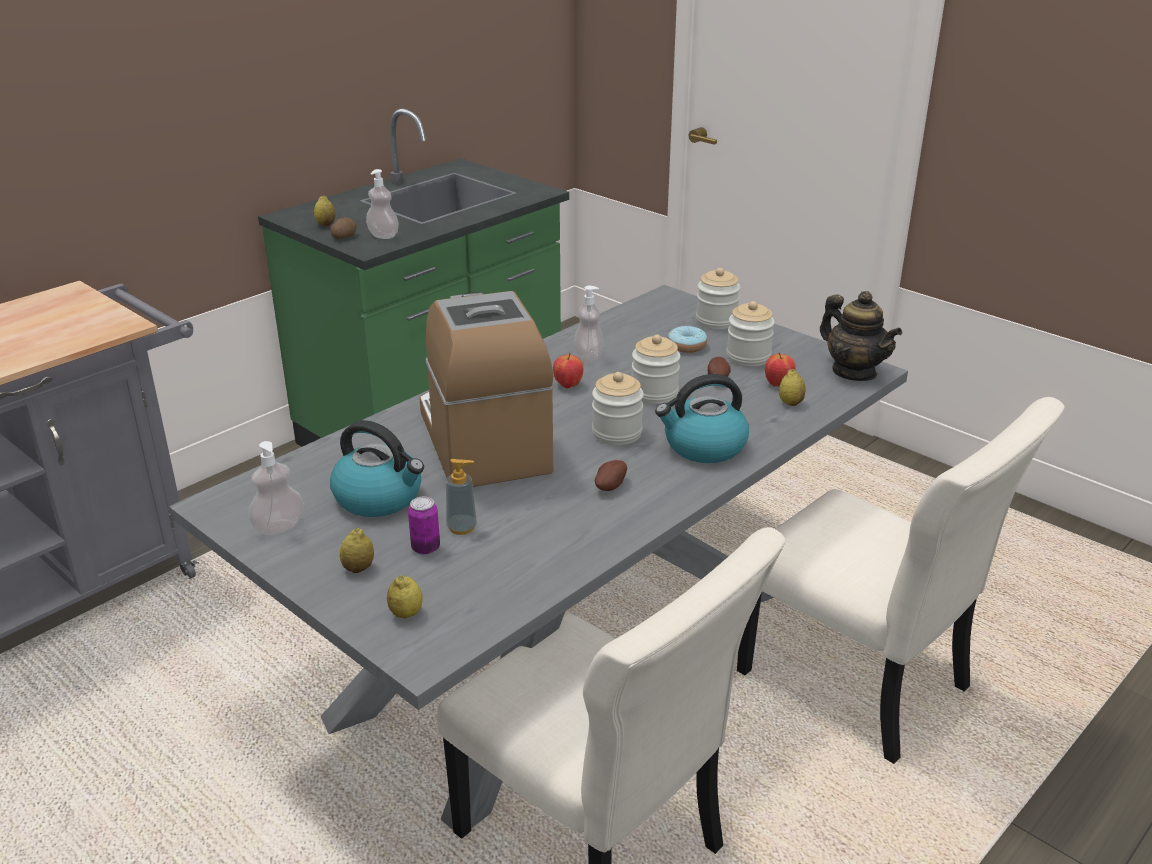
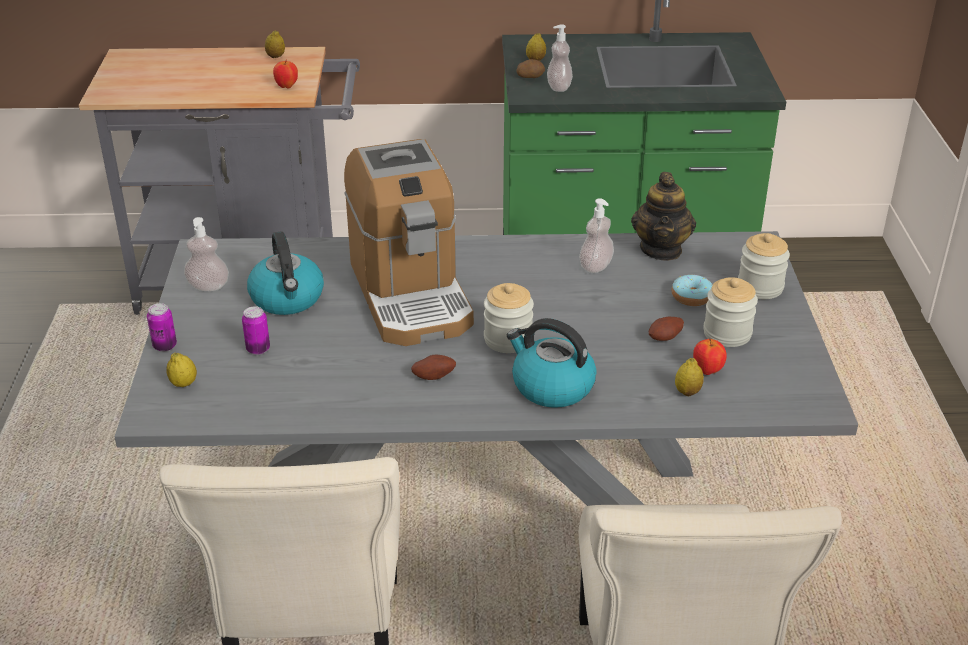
camera: 45 degrees right, 5 degrees up
lemon [340,528,374,573] -> lemon moved to [265,30,285,58]
coffee machine [419,291,553,487] -> coffee machine turned 135 degrees clockwise [344,139,474,346]
soap dispenser [446,459,477,535] -> none
apple [553,353,583,388] -> apple moved to [273,60,298,89]
jar [632,334,680,404] -> none
teapot [820,291,902,381] -> teapot moved to [631,172,696,261]
none -> can [147,303,177,351]

